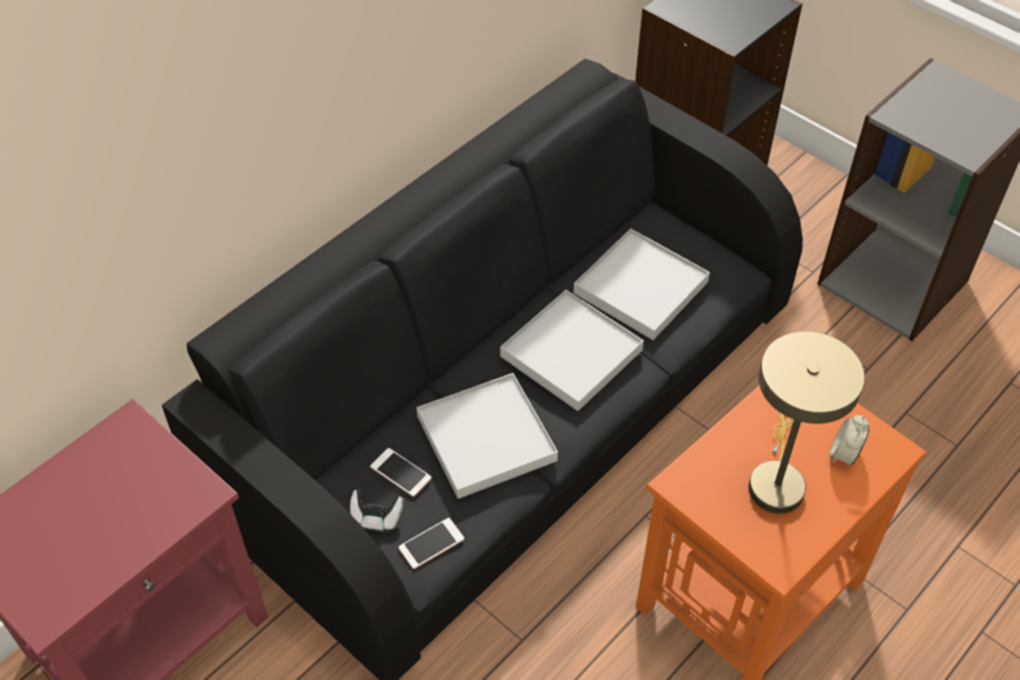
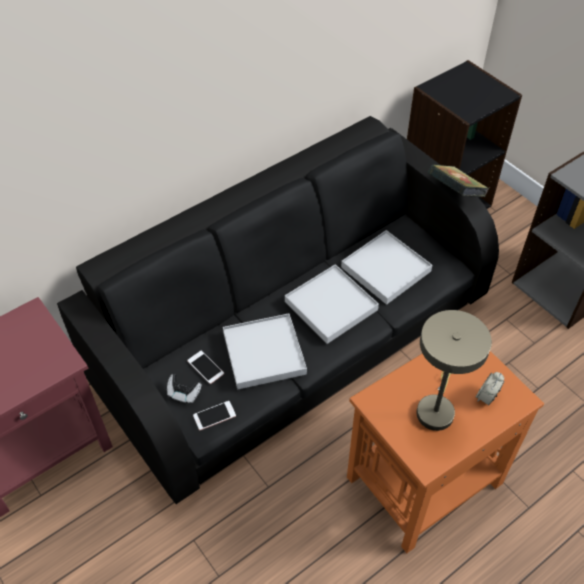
camera: 10 degrees right, 0 degrees up
none -> book [428,165,489,197]

